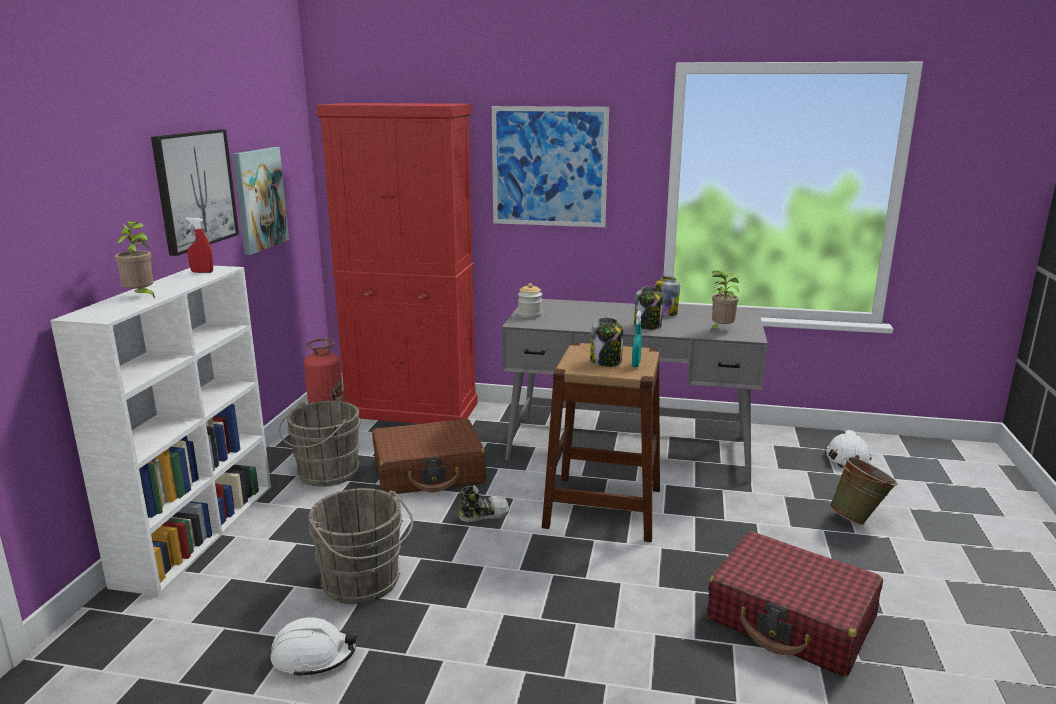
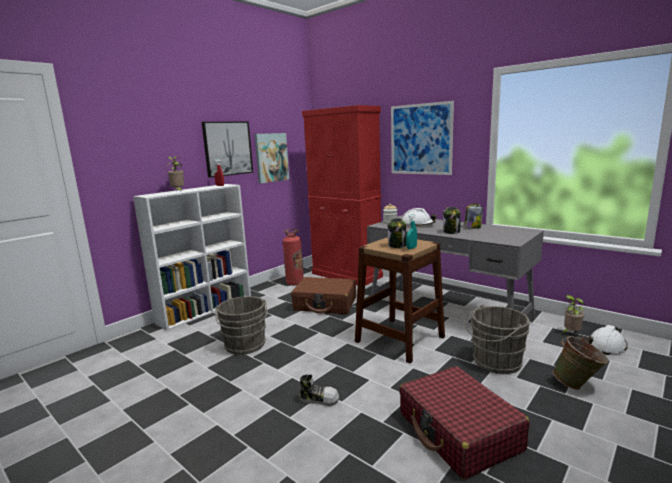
camera: 30 degrees right, 5 degrees down
white hard hat [270,617,357,678] -> white hard hat moved to [402,208,437,226]
grey bucket [278,401,361,487] -> grey bucket moved to [464,304,530,374]
shoe [458,485,509,522] -> shoe moved to [299,374,339,406]
potted plant [710,271,739,331] -> potted plant moved to [562,295,585,333]

